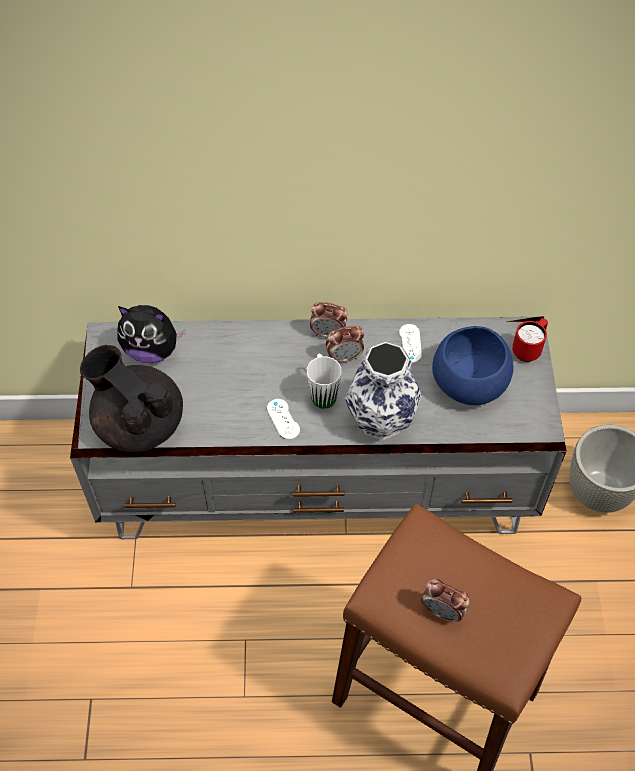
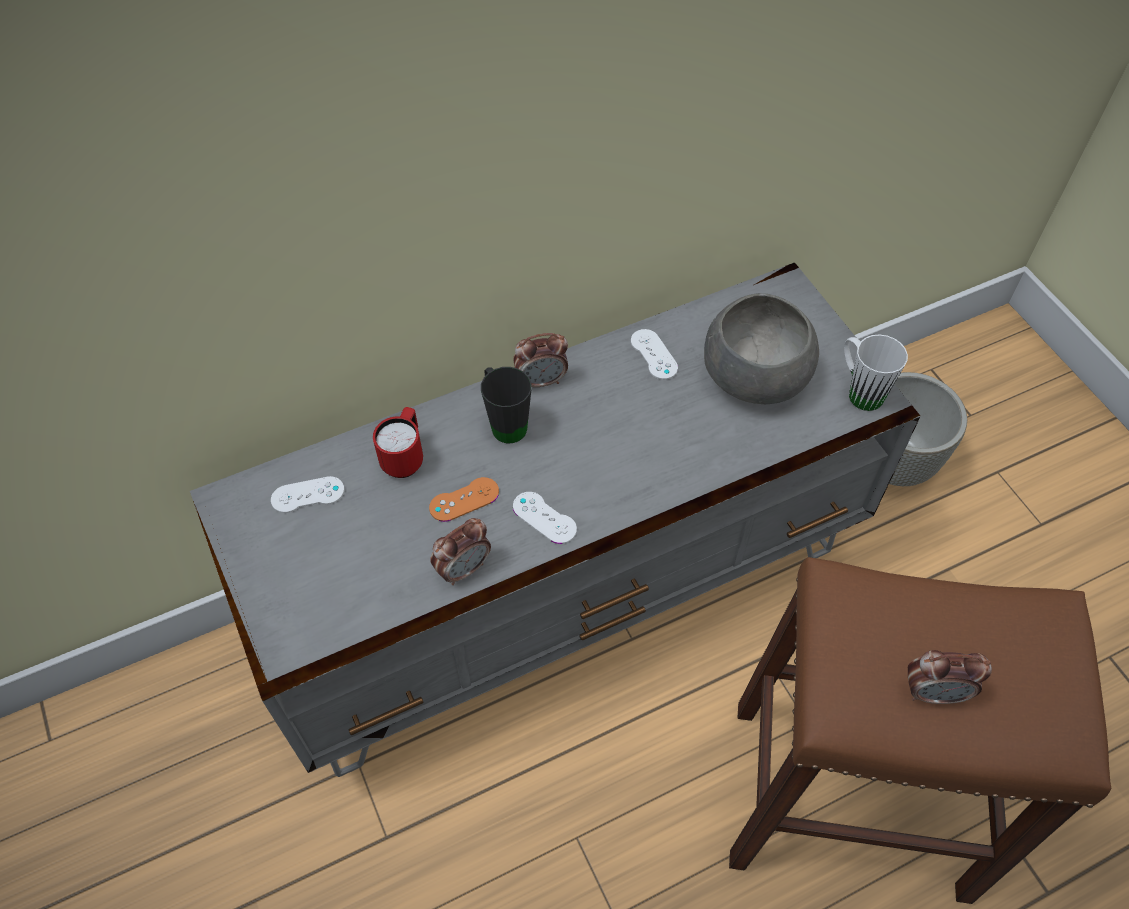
camera: 25 degrees left, 0 degrees up
black teapot [80,345,183,452] -> none
plush toy [117,305,186,363] -> white game controller [271,476,344,513]
white mug [307,354,342,409] -> white mug moved to [844,334,908,411]
alarm clock [326,326,364,362] -> alarm clock moved to [430,518,491,585]
vase [345,342,422,440] -> none
blue bowl [432,326,514,405] -> grey bowl [704,293,819,404]
red mug [512,318,548,362] -> red mug moved to [373,407,423,478]
none -> orange game controller [429,477,499,522]
none -> black mug [481,367,532,443]

